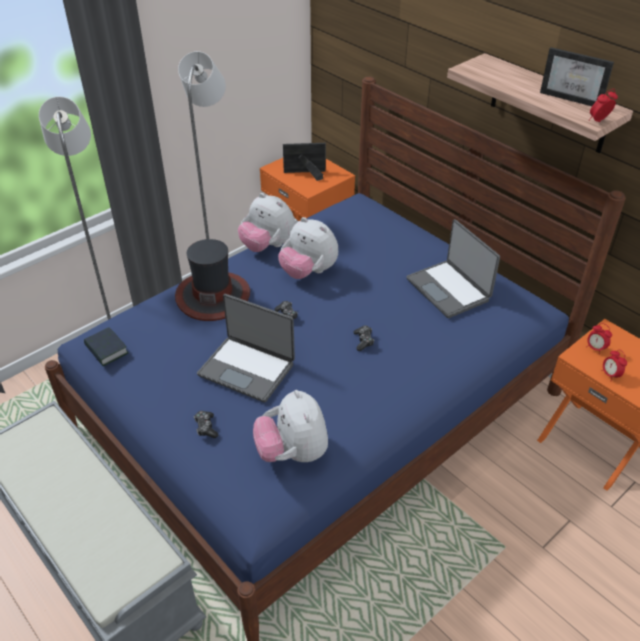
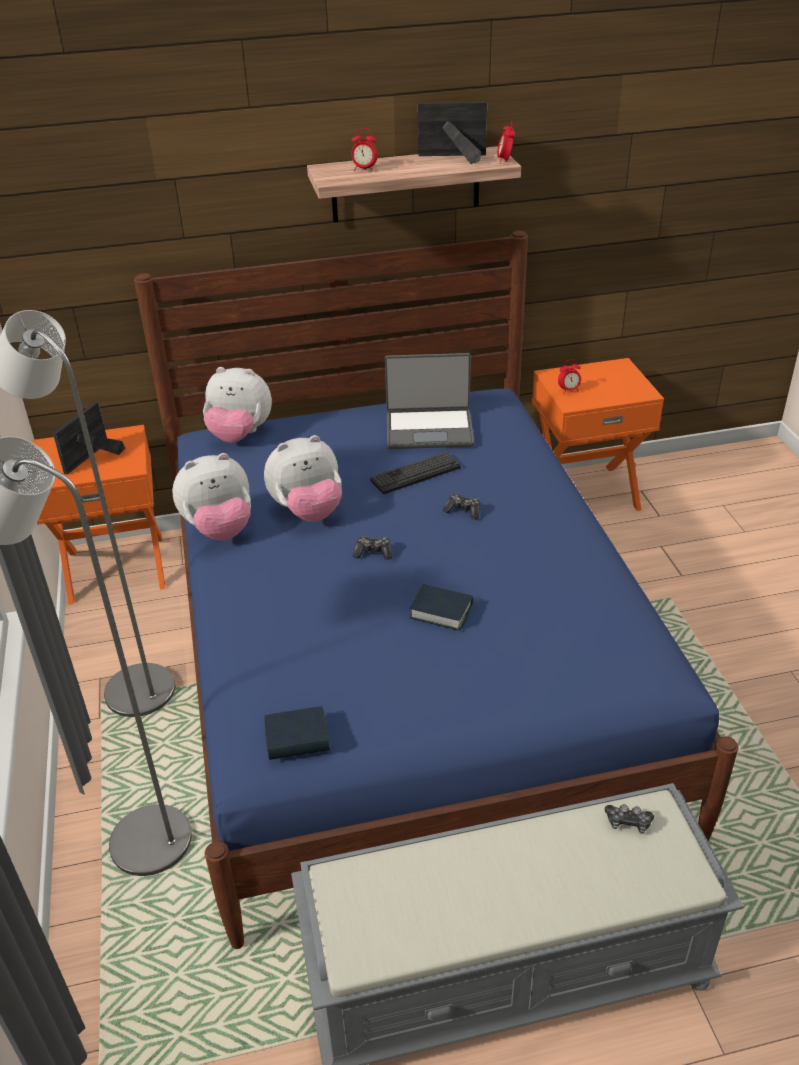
camera: 60 degrees left, 5 degrees down
hat [175,239,250,321] -> none
game controller [194,411,218,438] -> game controller moved to [605,804,654,834]
laptop [197,294,295,402] -> book [410,584,473,631]
plush toy [253,390,328,462] -> plush toy moved to [203,367,272,443]
picture frame [540,47,614,106] -> picture frame turned 150 degrees counterclockwise [418,102,487,164]
alarm clock [601,349,627,380] -> alarm clock moved to [351,128,378,171]
none -> keyboard [370,452,461,494]

